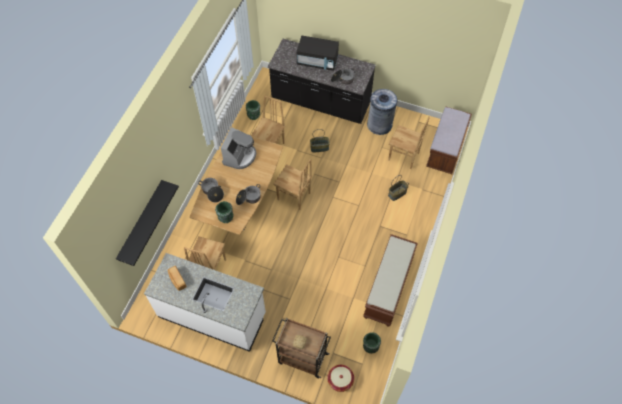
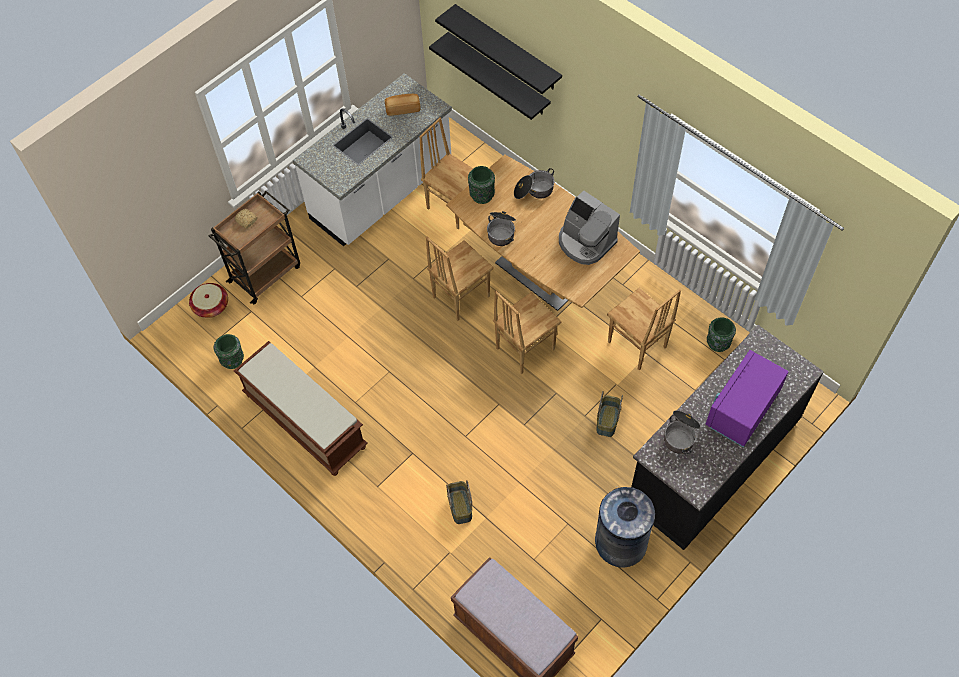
camera: 115 degrees right, 0 degrees up
black microwave [297,36,339,71] -> purple microwave [706,350,789,448]
brown chair [388,116,430,169] -> brown chair moved to [426,237,494,321]
none -> black shelf [435,4,562,94]

